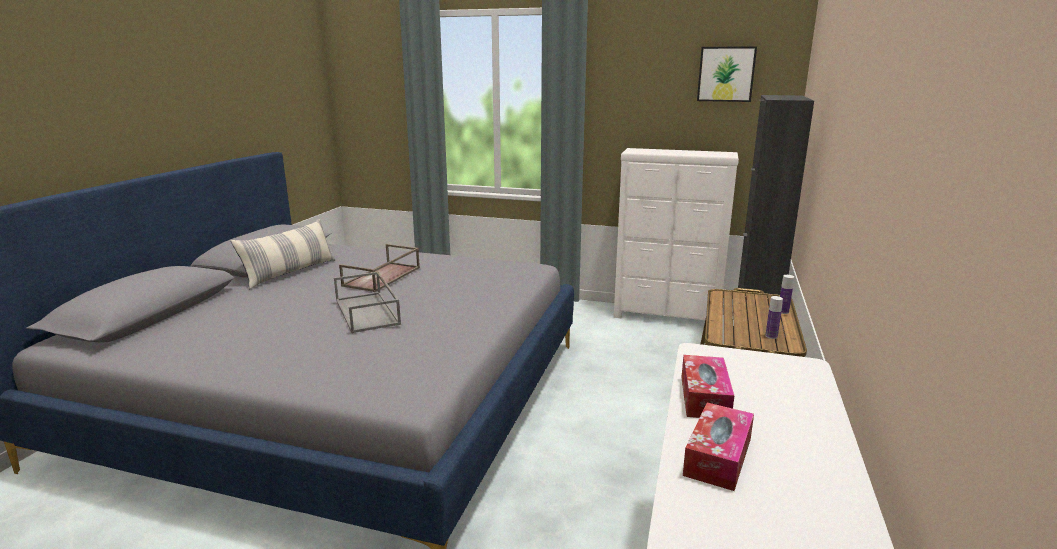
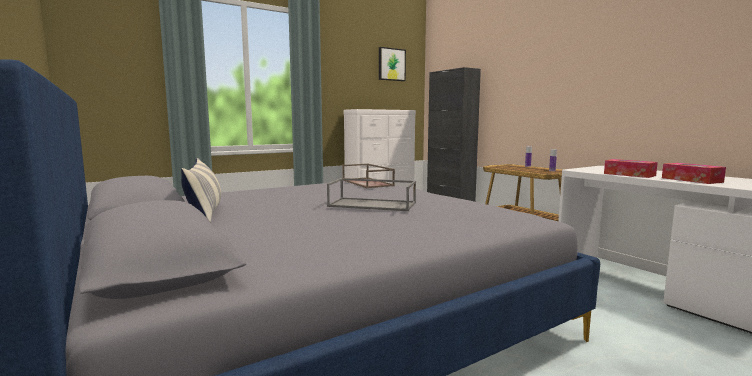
camera: 50 degrees left, 10 degrees down
brown tray [339,244,420,292] -> brown tray moved to [343,164,395,188]

